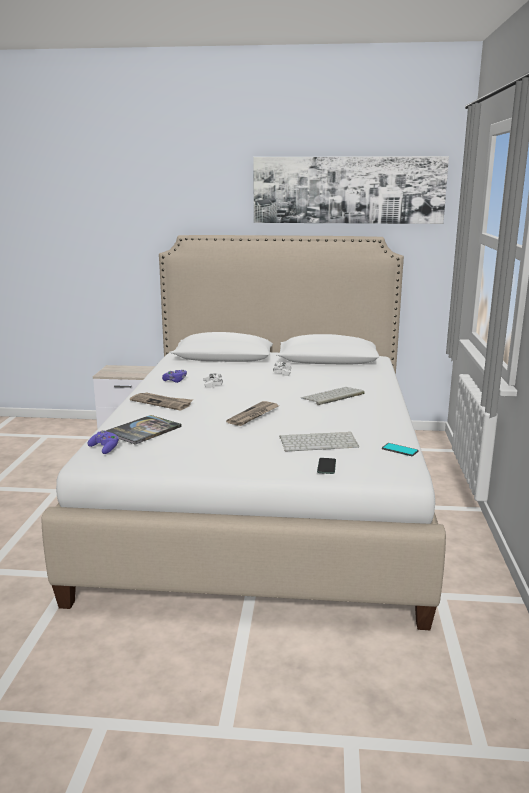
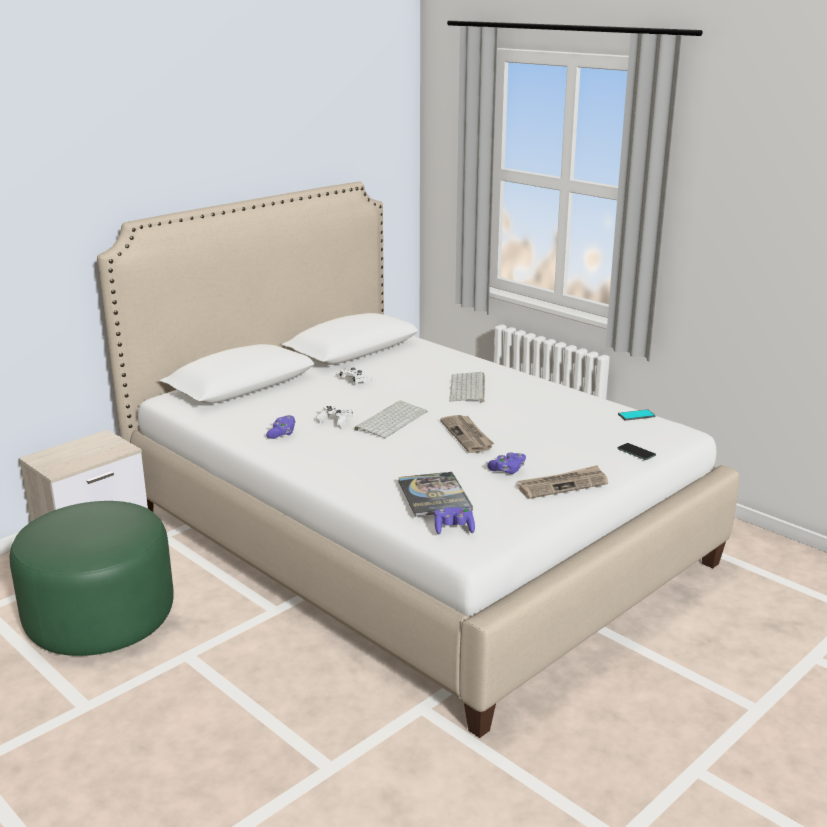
camera: 50 degrees left, 5 degrees up
newspaper [130,392,193,410] -> newspaper moved to [517,465,608,499]
picture [253,156,449,224] -> none
keyboard [280,432,359,452] -> keyboard moved to [354,401,427,438]
none -> green ottoman [10,501,174,656]
none -> purple game controller [487,452,526,474]

